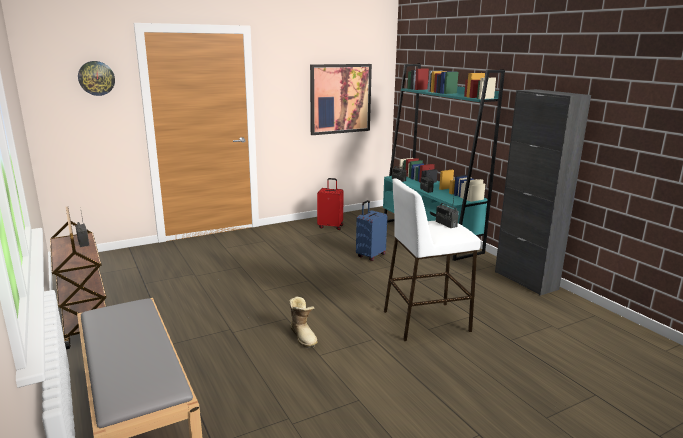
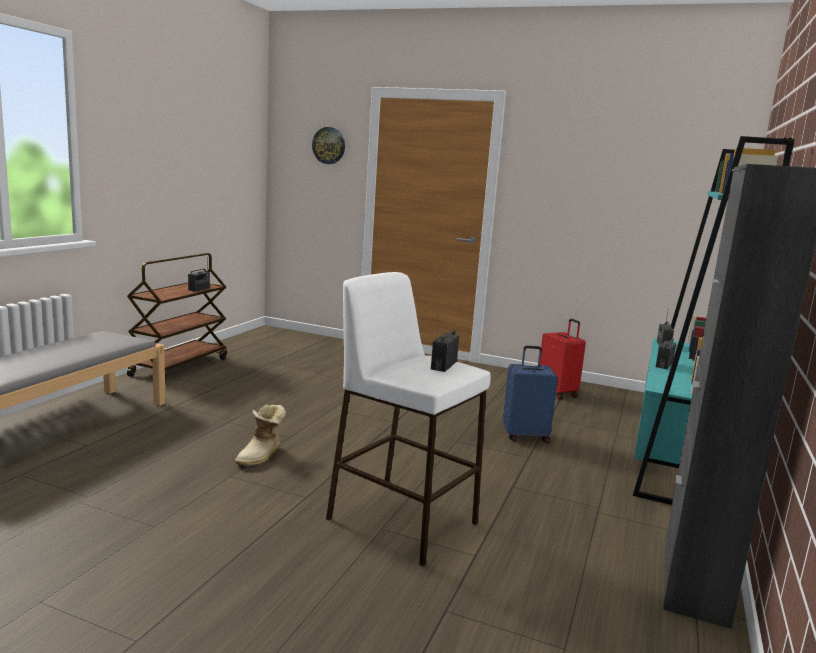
camera: 50 degrees right, 5 degrees down
picture [310,64,372,135] -> none

